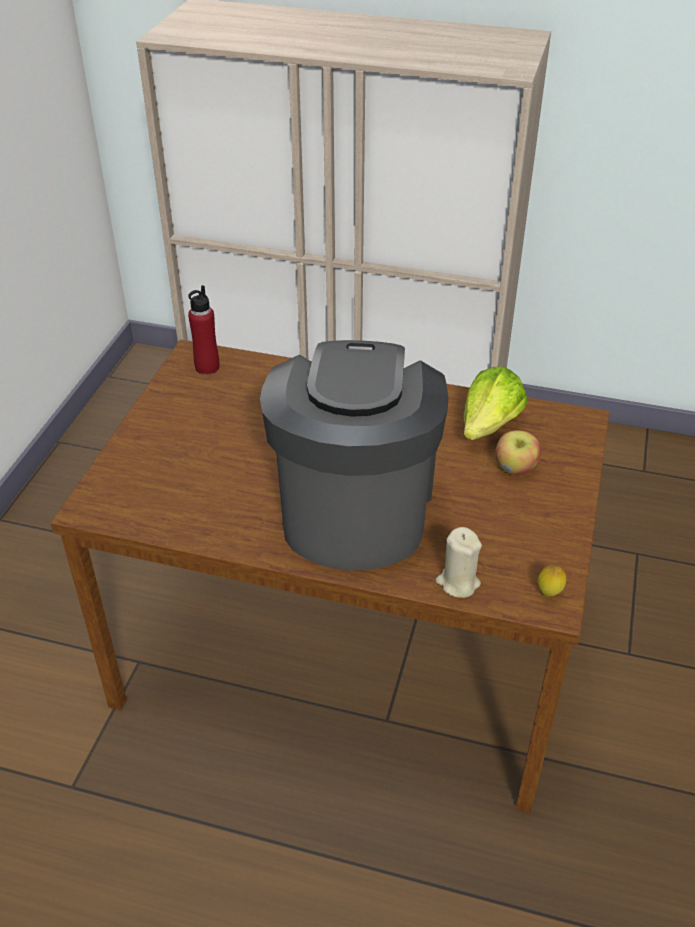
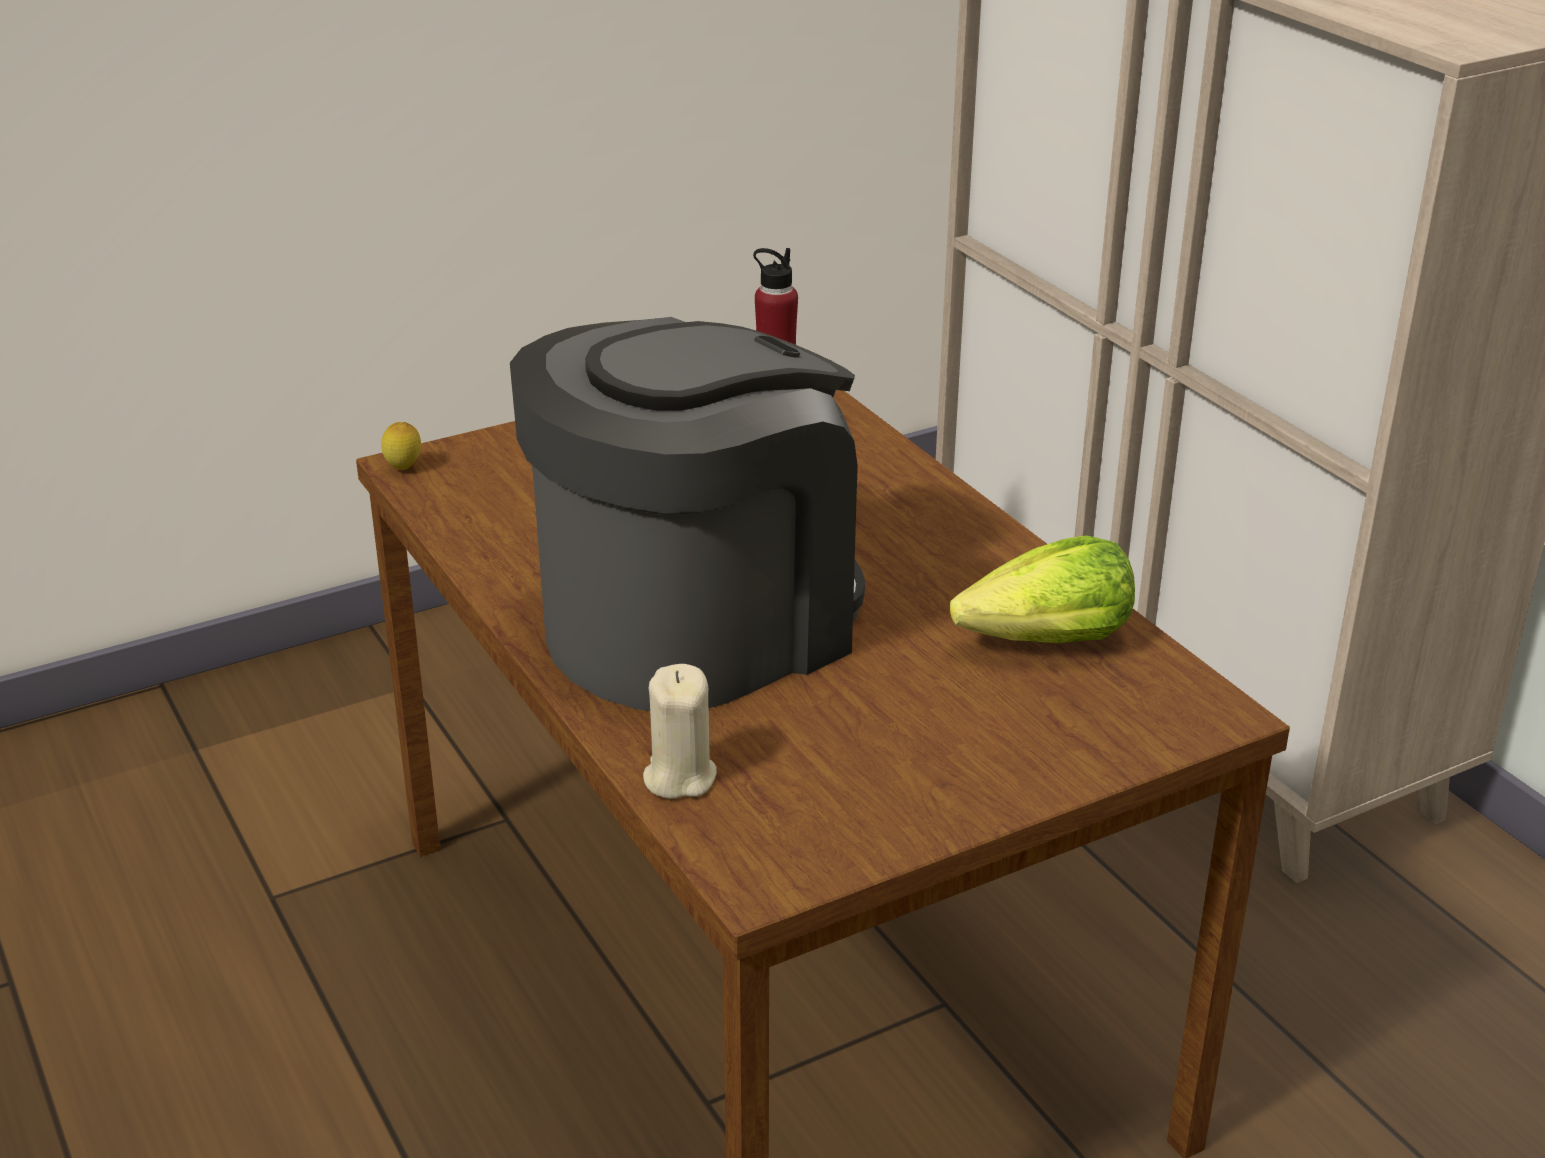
camera: 45 degrees right, 10 degrees down
apple [495,430,541,475] -> none
lemon [538,565,566,597] -> lemon moved to [381,422,421,470]

